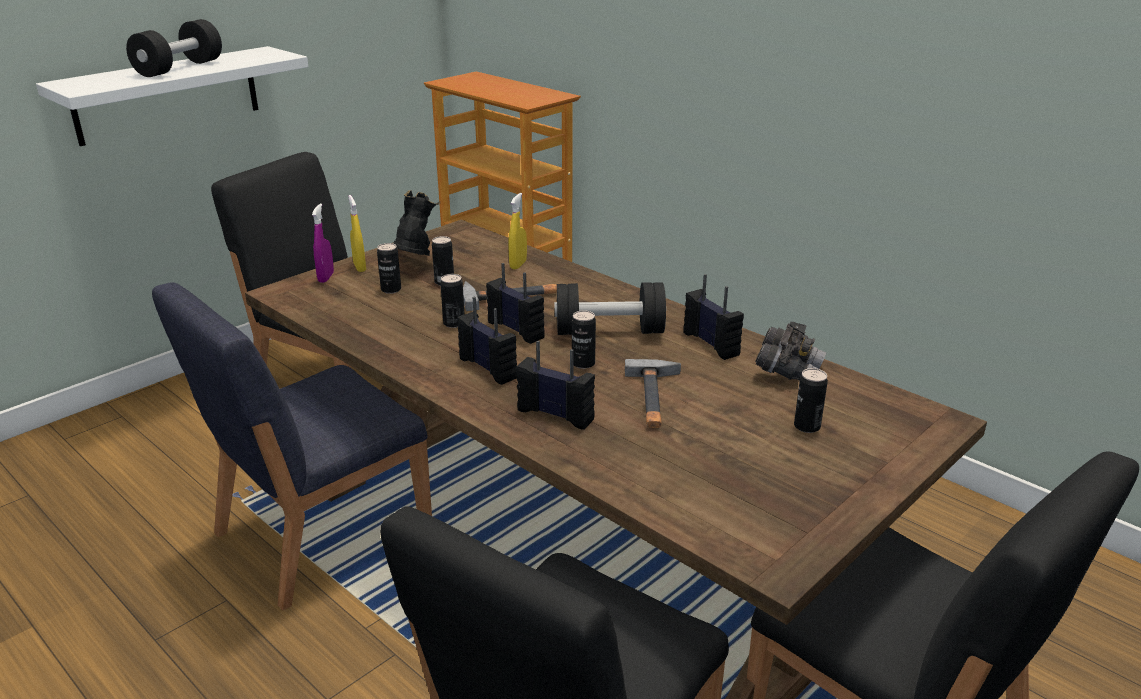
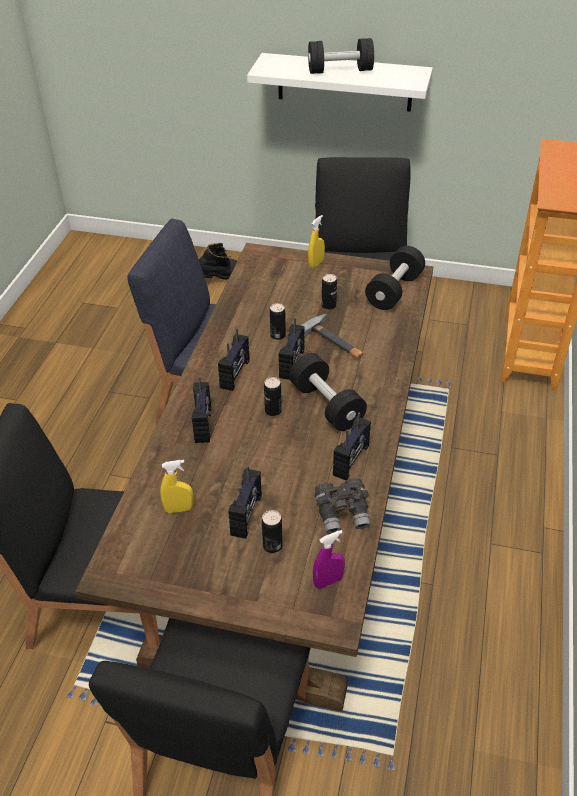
camera: 60 degrees right, 15 degrees up
purple spray bottle [312,204,334,283] -> purple spray bottle moved to [313,530,345,589]
can [377,243,401,294] -> none
black boot [393,190,440,256] -> black boot moved to [199,243,237,280]
yellow spray bottle [508,193,527,269] -> yellow spray bottle moved to [160,460,193,514]
hammer [625,359,681,428] -> none
none -> radio [228,465,262,539]
none -> black dumbbell [365,246,425,310]

